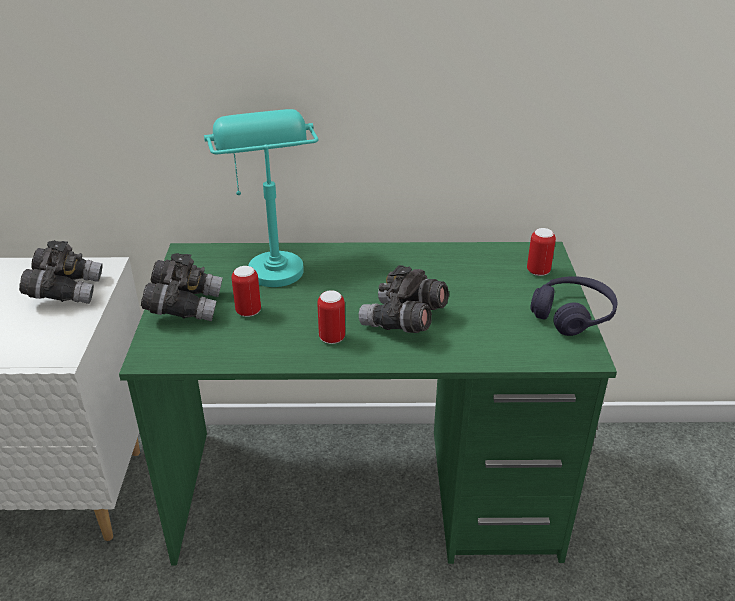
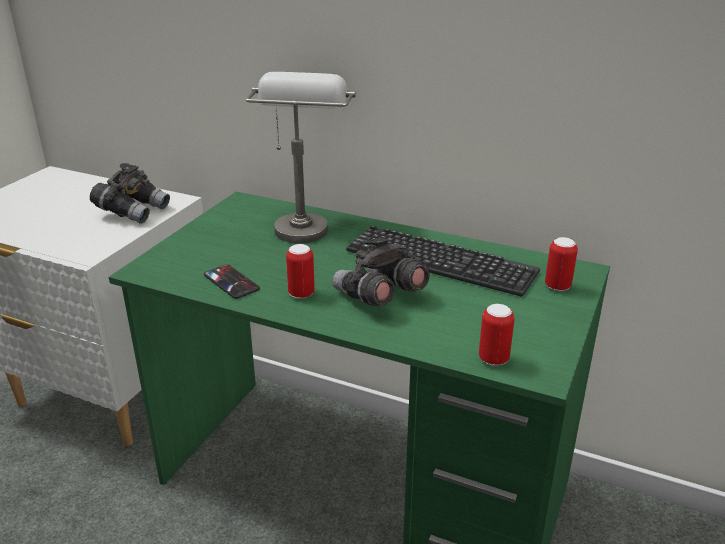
camera: 25 degrees right, 5 degrees down
grey binoculars [141,253,223,322] -> none
turquoise table lamp [204,109,319,287] -> grey table lamp [245,72,356,243]
can [232,266,261,317] -> can moved to [479,304,515,366]
purple headphones [530,276,617,336] -> none
none -> phone [204,264,260,299]
none -> keyboard [346,225,540,297]

